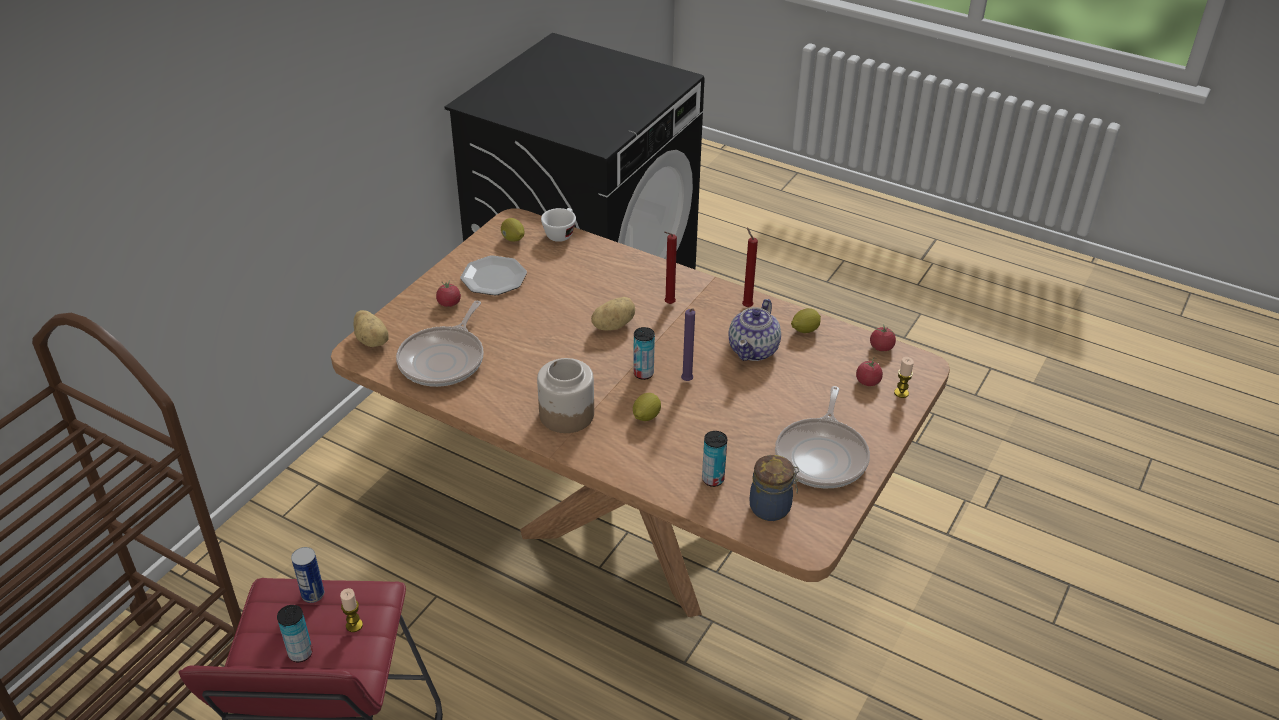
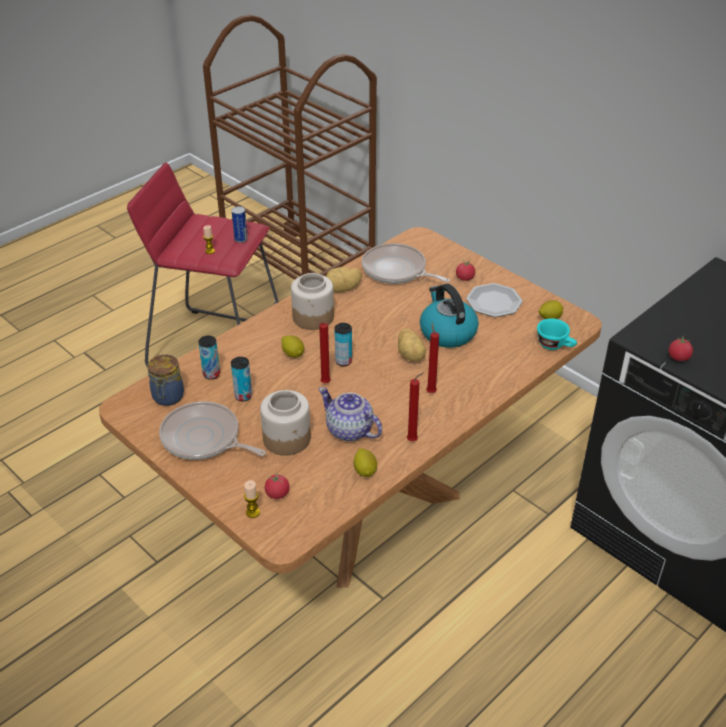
camera: 105 degrees right, 0 degrees up
can [277,605,313,662] -> can moved to [231,357,252,401]
potato [354,310,389,347] -> potato moved to [325,267,362,292]
white cup [541,208,576,242] -> turquoise cup [537,318,577,350]
purple candle [681,308,695,381] -> red candle [314,318,331,383]
tomato [870,324,896,351] -> tomato moved to [668,337,693,361]
none -> jar [260,390,311,456]
none -> kettle [420,284,479,348]

